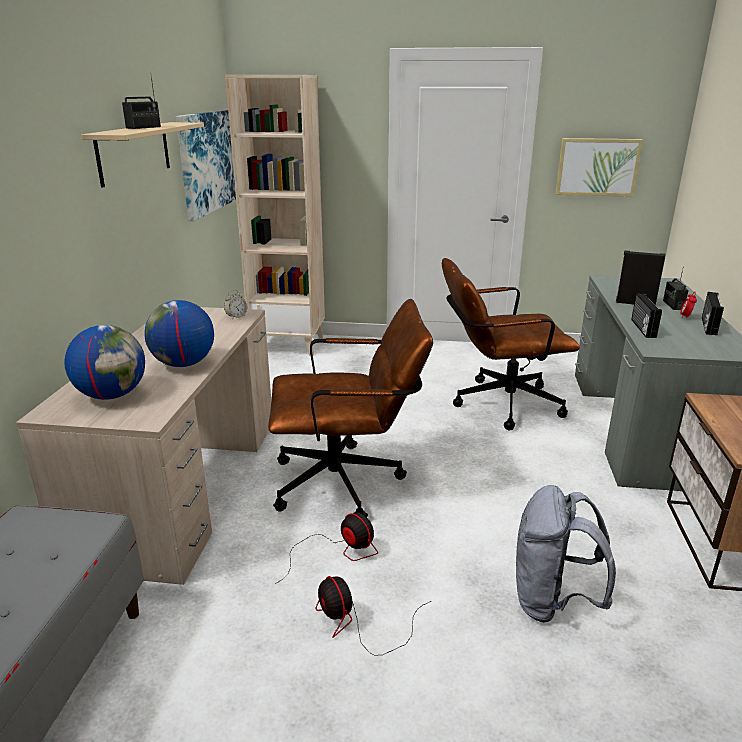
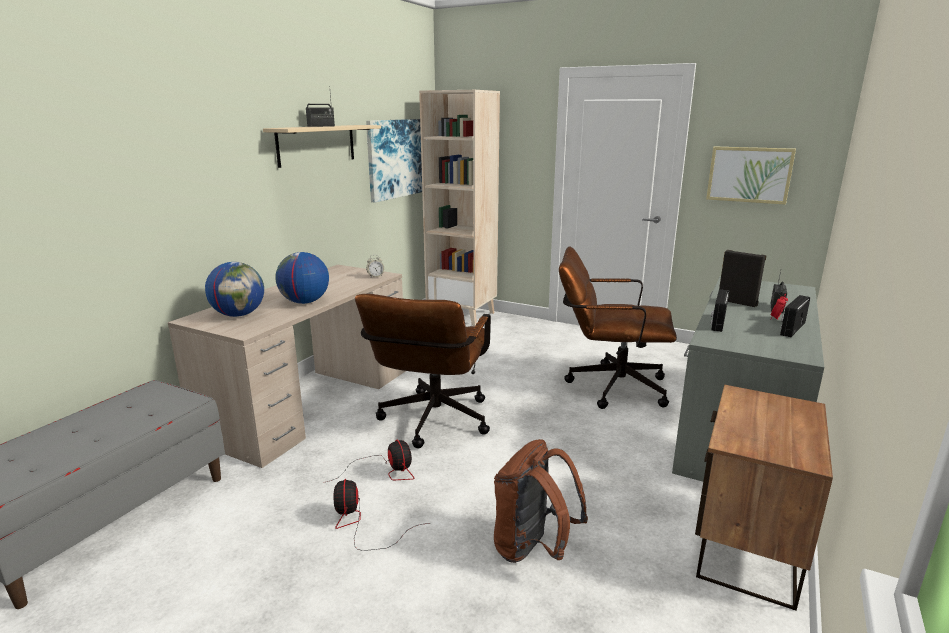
camera: 20 degrees right, 5 degrees down
brown office chair [268,299,433,517] -> brown office chair turned 90 degrees clockwise [355,294,491,448]
grey backpack [516,485,616,623] -> brown backpack [494,439,588,563]

